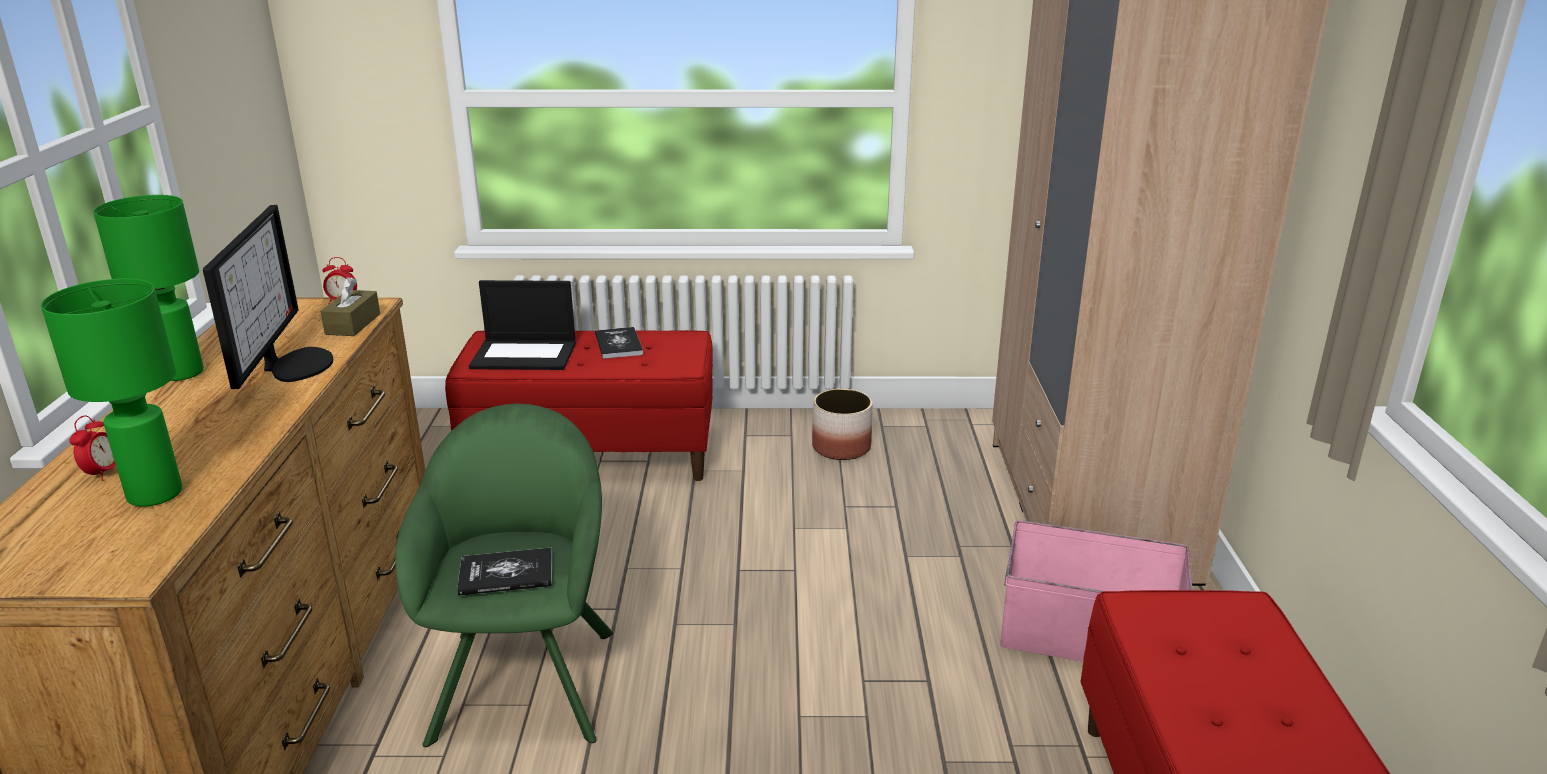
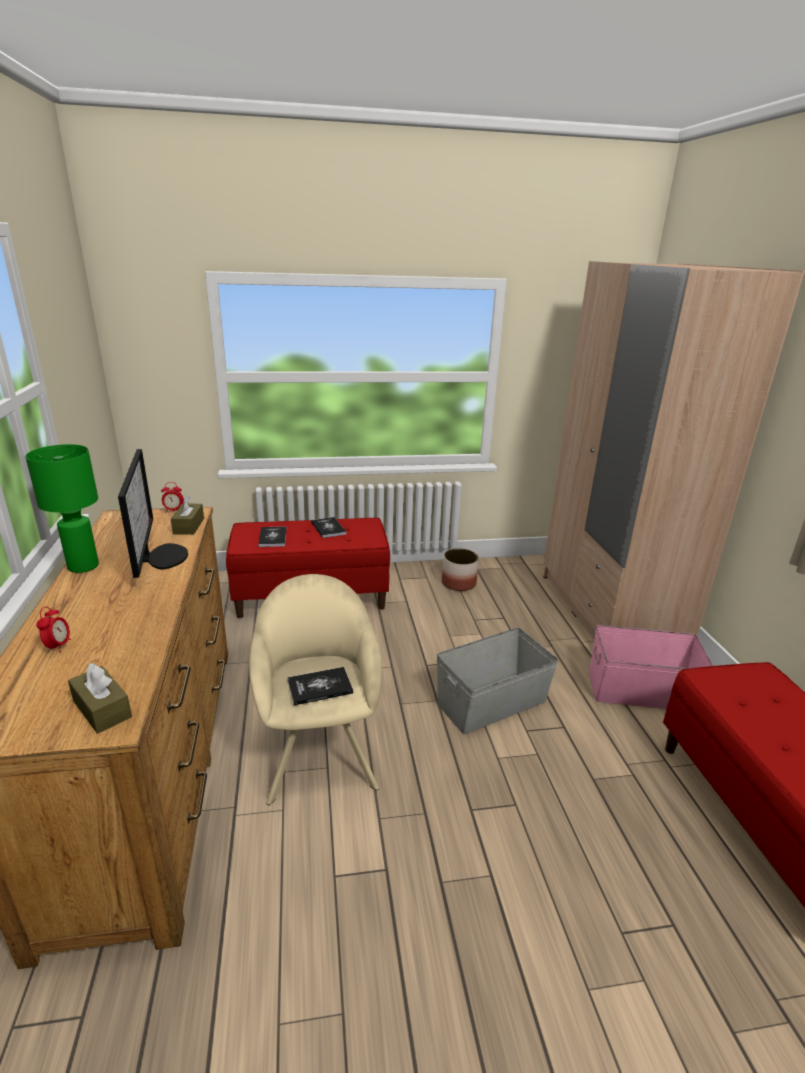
camera: 10 degrees left, 0 degrees up
green table lamp [41,278,182,507] -> none
green armchair [395,404,613,747] -> beige armchair [249,574,382,805]
laptop [469,280,576,370] -> book [258,526,286,547]
none -> brown tissue box [68,663,132,734]
none -> grey storage box [436,628,558,734]

